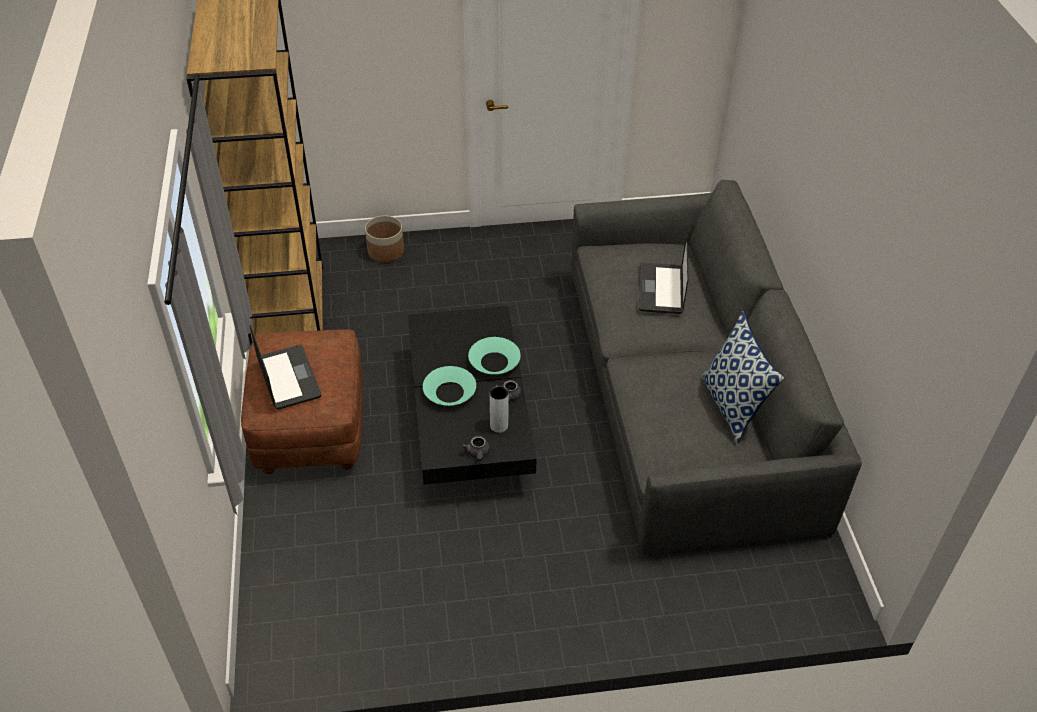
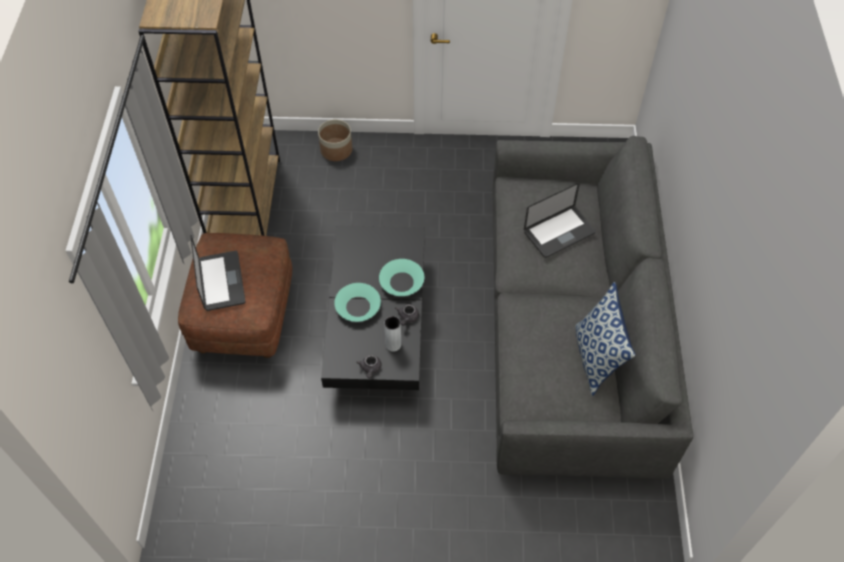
camera: 10 degrees right, 10 degrees up
laptop [639,234,688,314] -> laptop turned 135 degrees counterclockwise [524,183,596,258]

